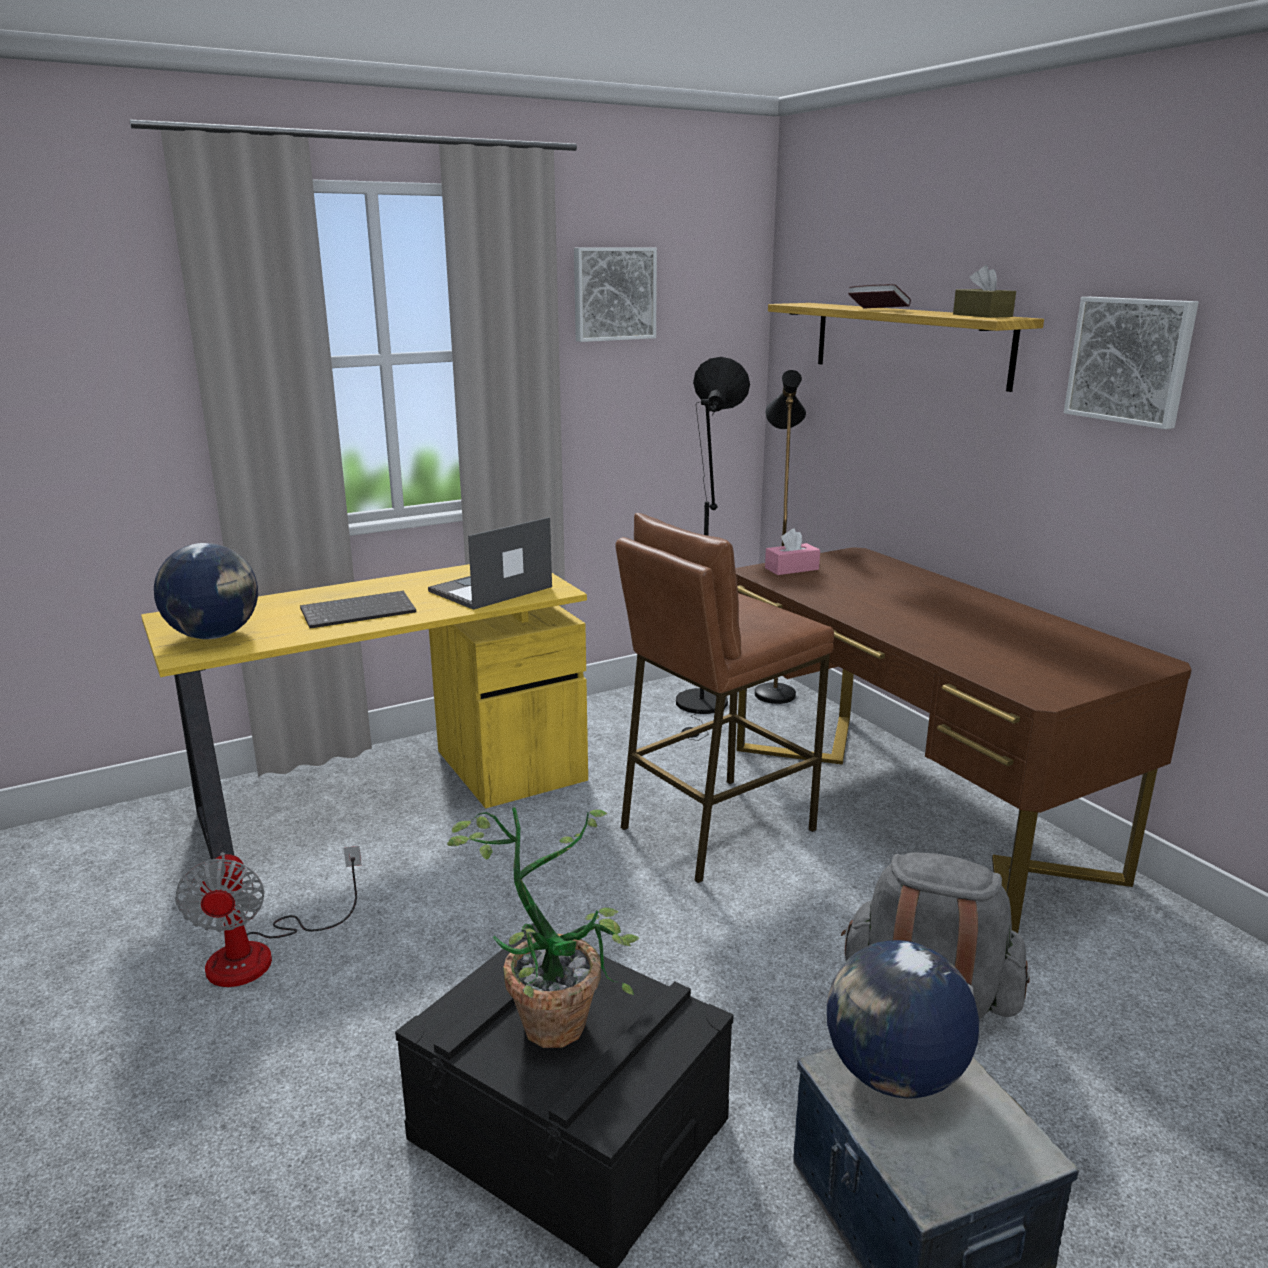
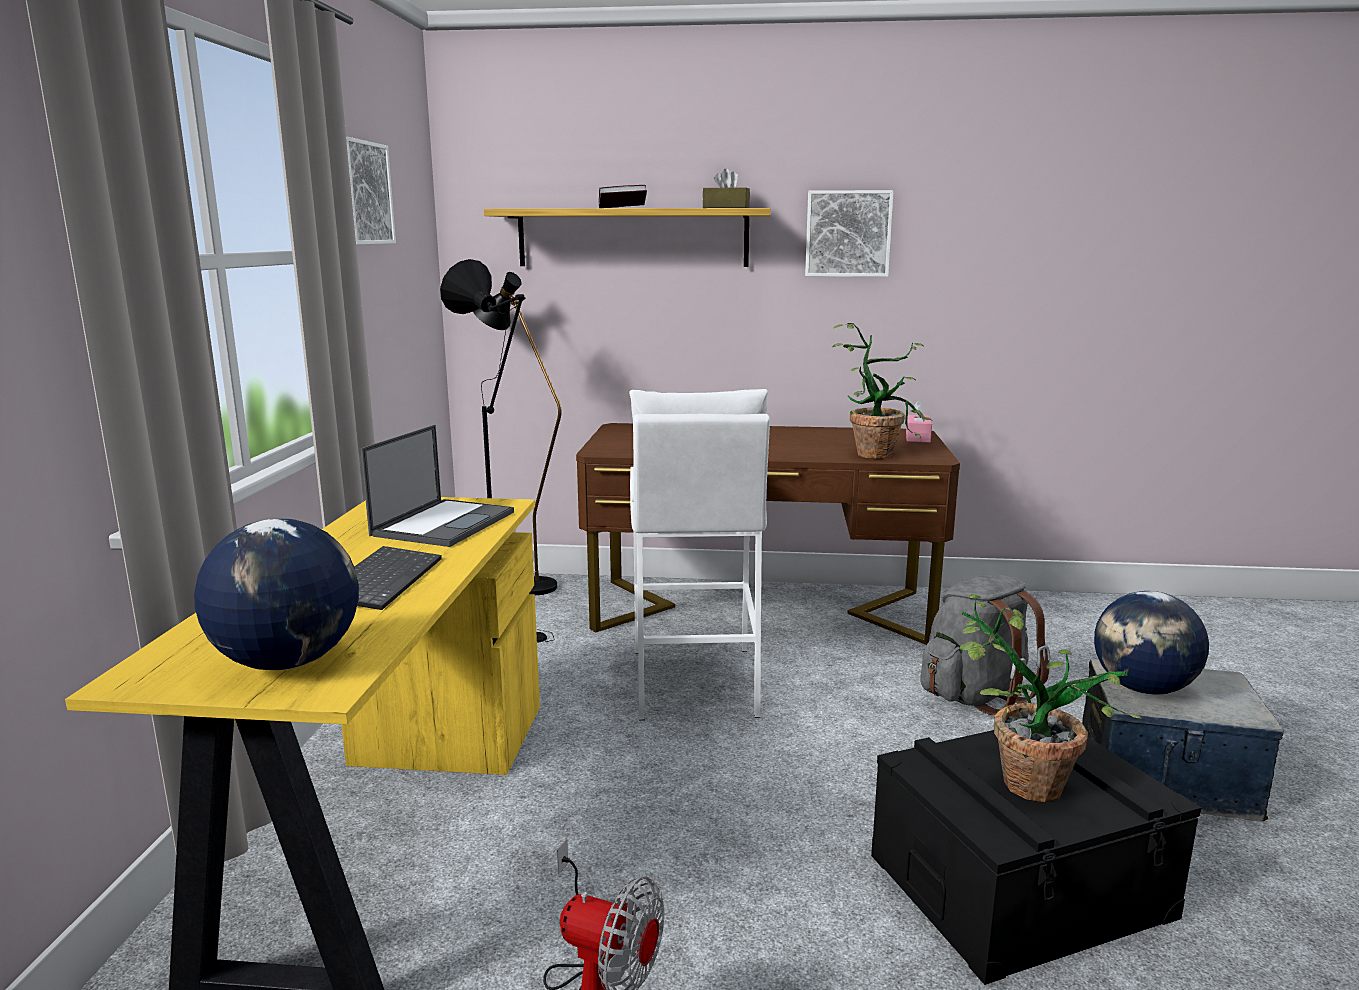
camera: 55 degrees left, 5 degrees down
laptop [428,517,552,610] -> laptop turned 150 degrees counterclockwise [361,425,514,547]
brown stool [615,513,834,883] -> white stool [629,389,770,720]
pink tissue box [765,528,820,575] -> pink tissue box moved to [906,401,932,443]
none -> potted plant [832,323,933,459]

